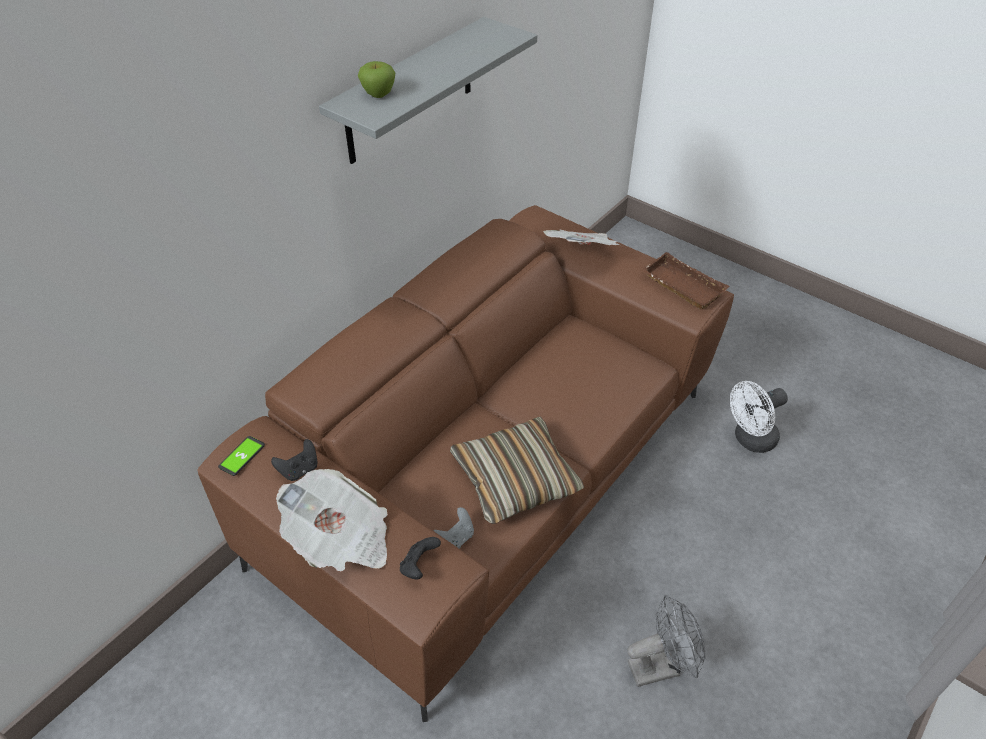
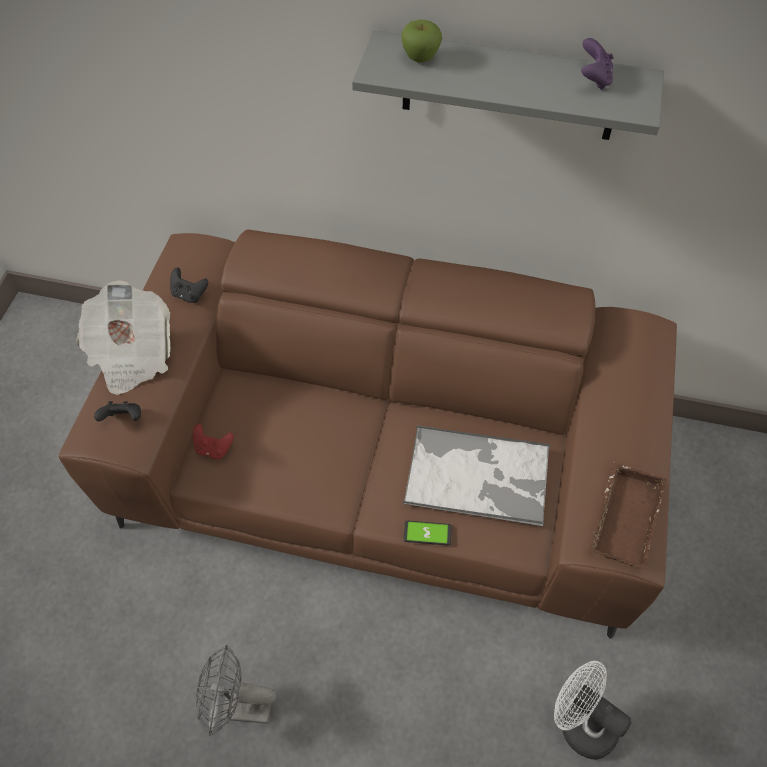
camera: 65 degrees right, 10 degrees up
phone [218,436,265,476] -> phone moved to [403,521,452,545]
grey game controller [433,507,474,548] -> red game controller [193,424,234,459]
pillow [450,416,584,524] -> none
newspaper [544,230,619,245] -> none
grey fan [628,595,706,687] -> grey fan turned 135 degrees clockwise [195,644,276,736]
none -> tray [403,426,550,526]
none -> purple game controller [581,38,614,90]

